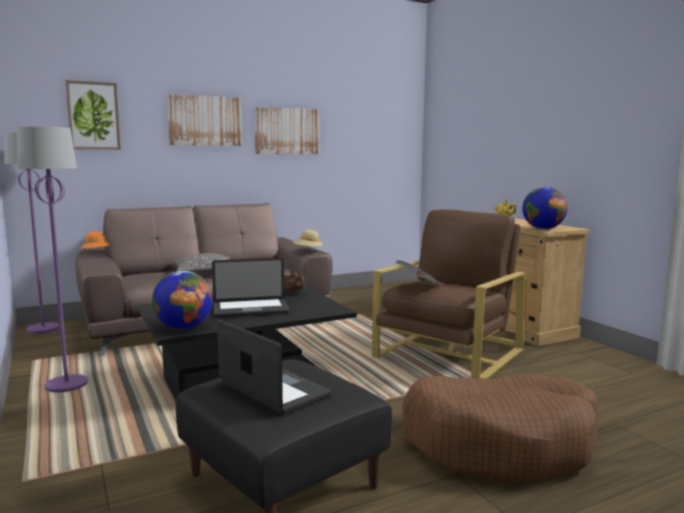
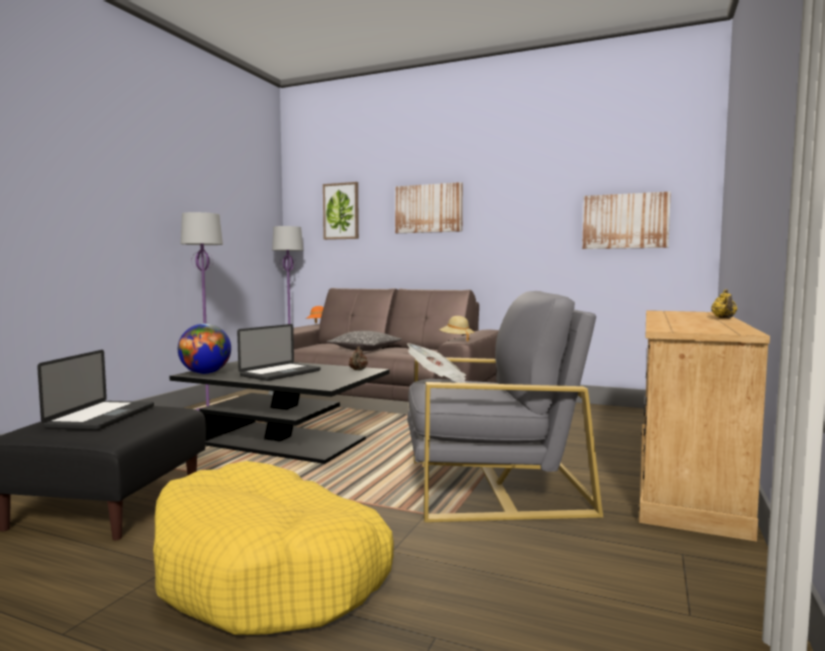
camera: 50 degrees right, 5 degrees down
laptop [212,258,290,318] -> laptop turned 90 degrees counterclockwise [237,324,320,381]
picture [254,107,319,154] -> picture moved to [582,192,671,249]
brown armchair [372,209,525,378] -> grey armchair [407,291,603,522]
brown dog bed [402,374,597,483] -> yellow dog bed [153,461,394,635]
globe [522,187,568,229] -> none

